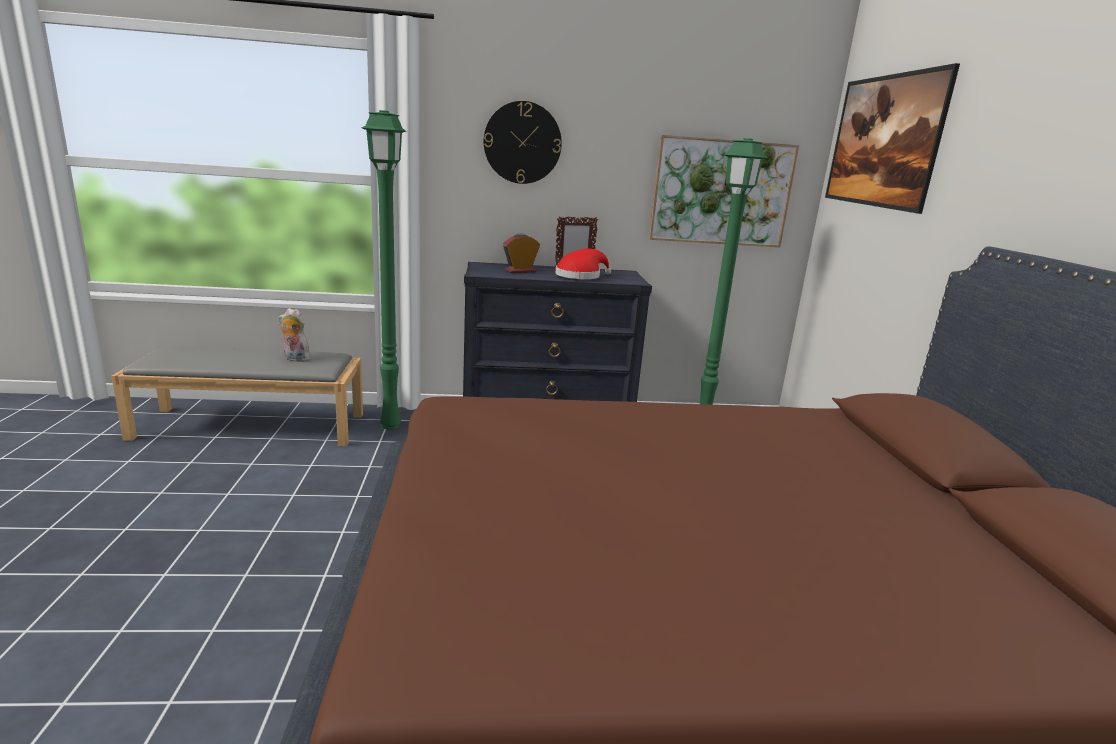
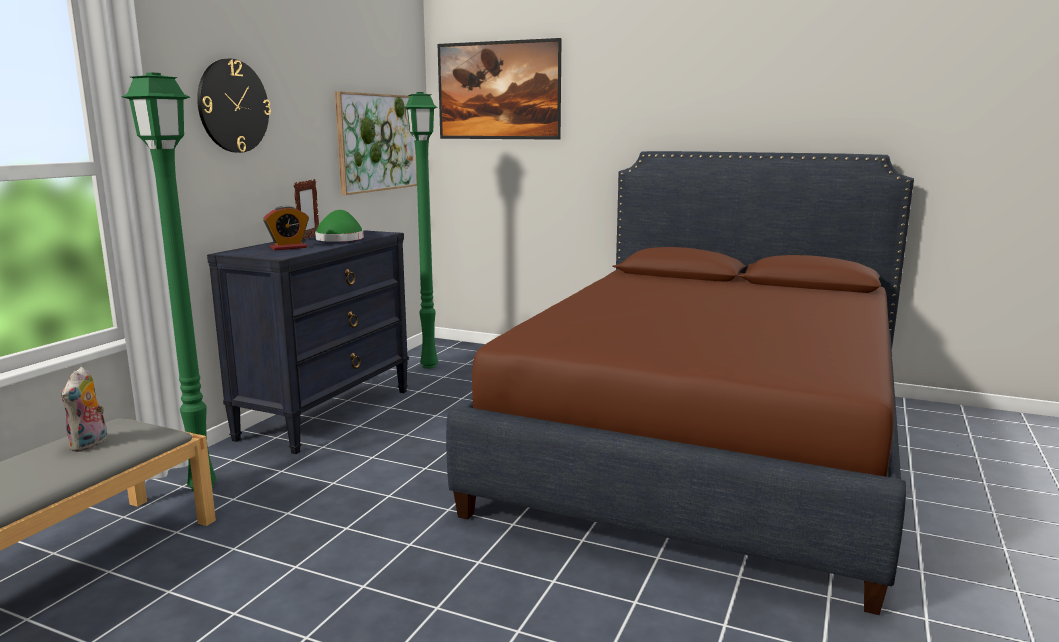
camera: 60 degrees left, 5 degrees down
plush toy [279,308,310,362] -> plush toy turned 45 degrees counterclockwise [61,367,107,452]
alarm clock [503,234,540,273] -> alarm clock turned 120 degrees counterclockwise [263,206,309,250]
red hat [556,249,611,279] -> green hat [315,210,364,242]

